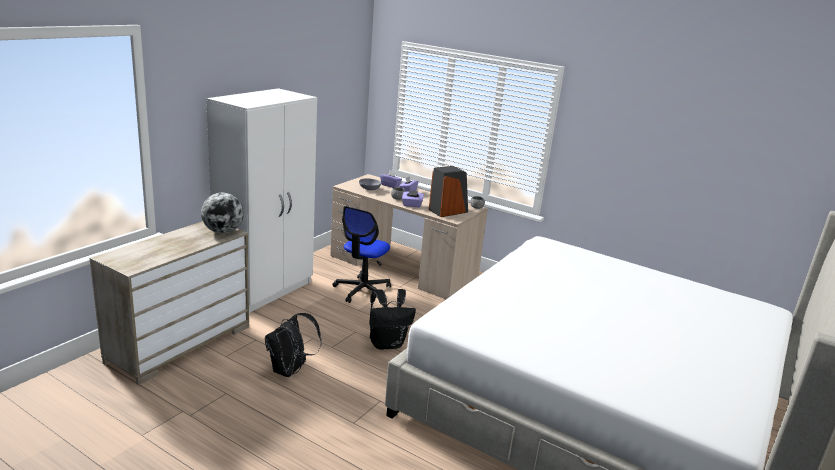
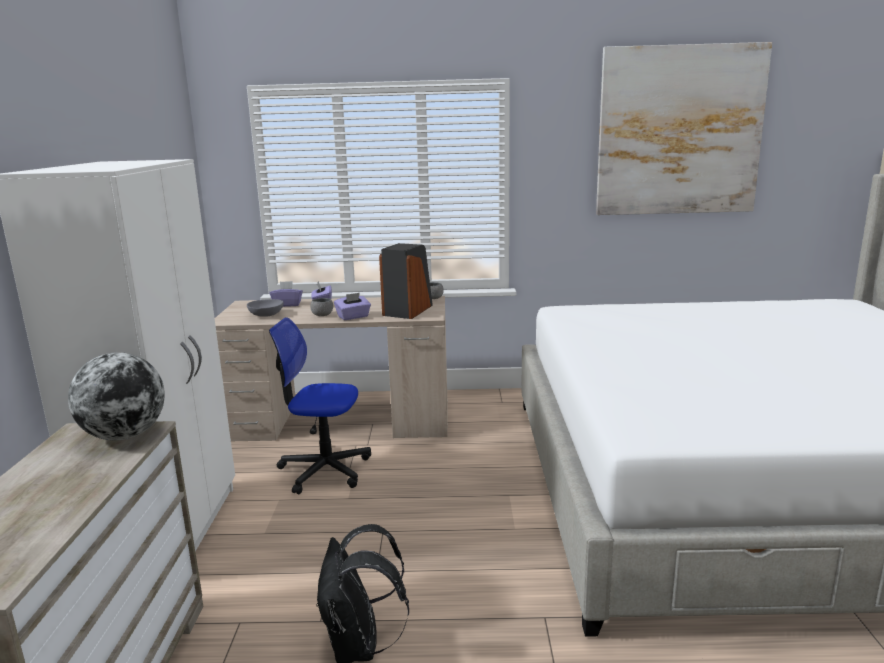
camera: 30 degrees left, 5 degrees down
office chair [332,206,391,303] -> office chair turned 105 degrees clockwise [269,318,371,494]
black backpack [370,289,416,350] -> none
none -> picture [596,42,772,215]

